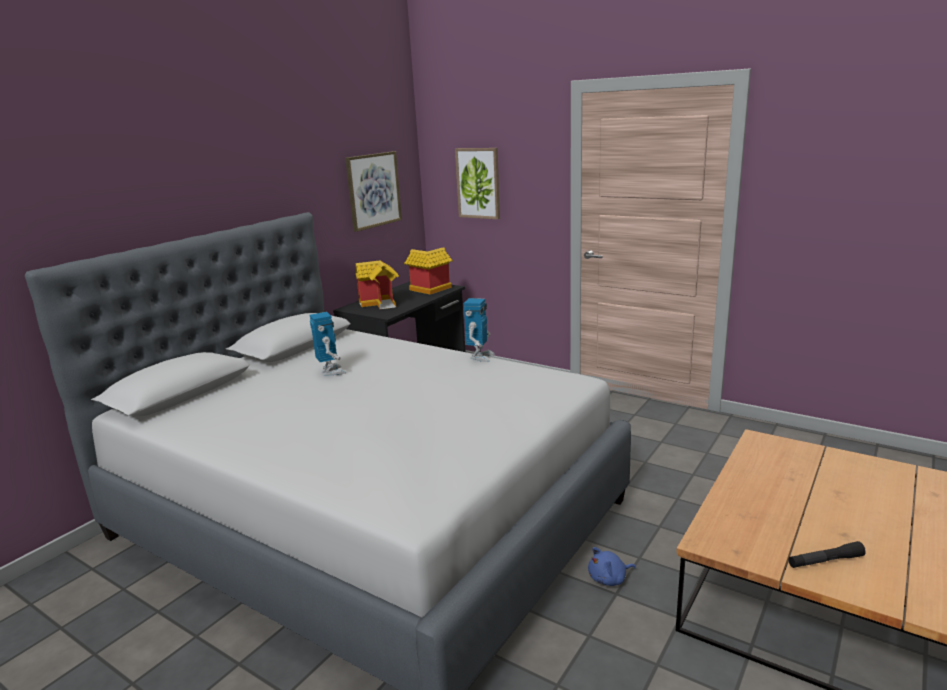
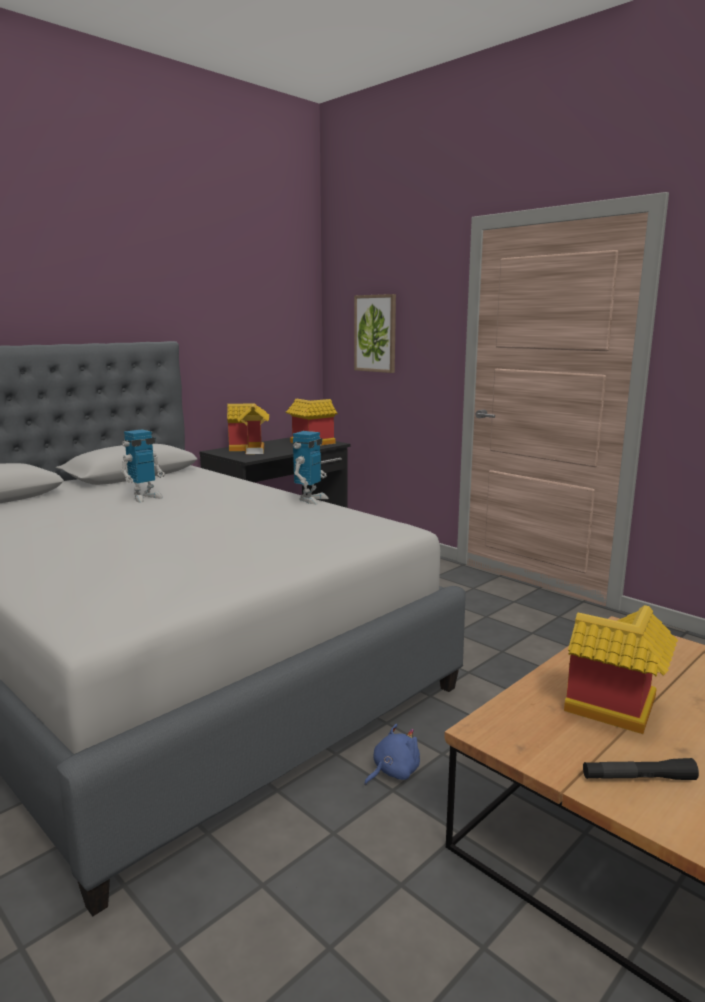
camera: 10 degrees right, 5 degrees down
toy robot [309,312,346,376] -> toy robot turned 60 degrees clockwise [121,429,165,503]
picture [345,151,402,232] -> none
blue plush toy [588,547,636,586] -> blue plush toy turned 150 degrees clockwise [364,724,420,785]
none -> toy house [564,605,678,734]

